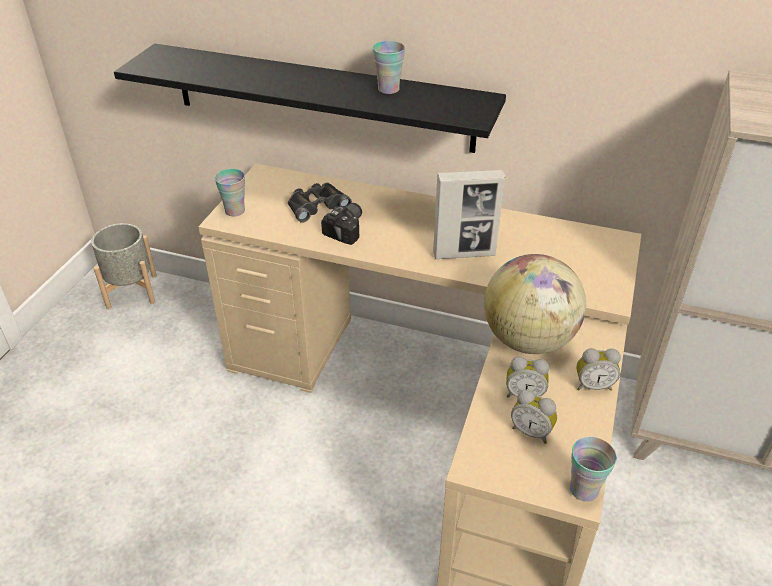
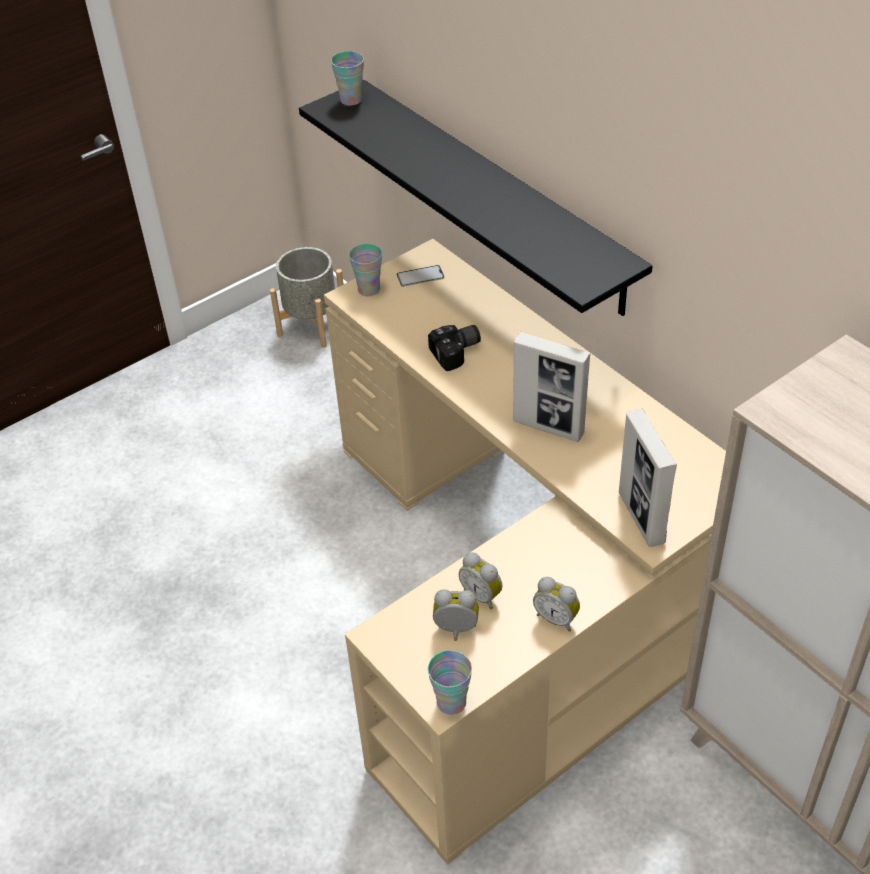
camera: 35 degrees right, 5 degrees up
black binoculars [288,183,352,223] -> none
cup [373,41,405,94] -> cup moved to [331,51,364,106]
globe [484,254,586,354] -> none
alarm clock [511,389,557,444] -> alarm clock turned 120 degrees clockwise [433,589,479,641]
none -> phone [397,265,444,287]
none -> picture frame [619,409,677,547]

